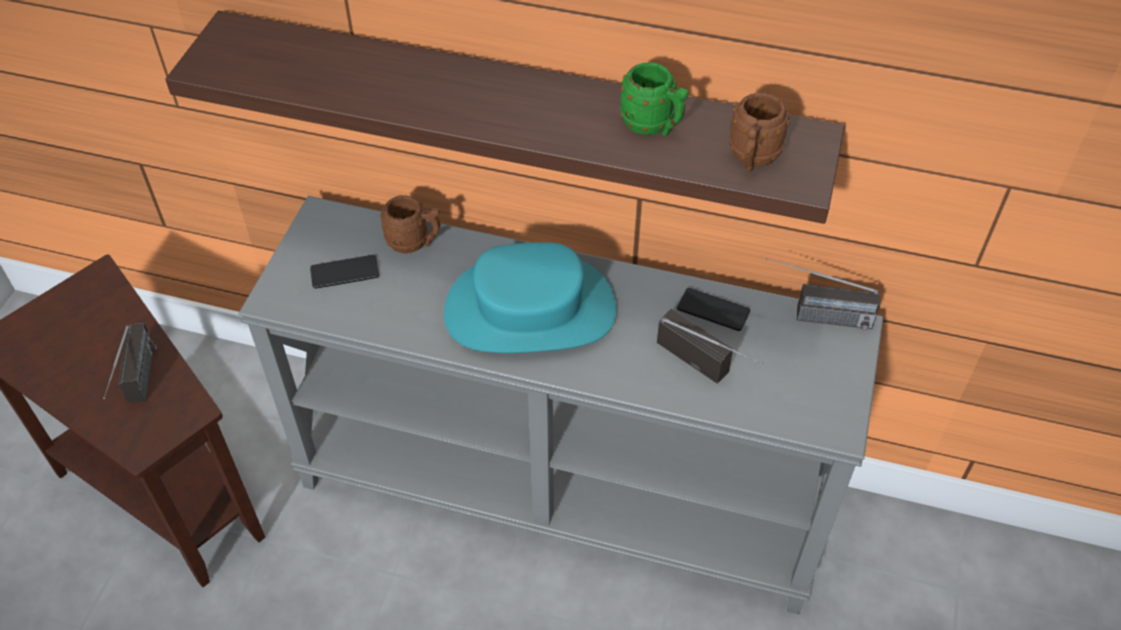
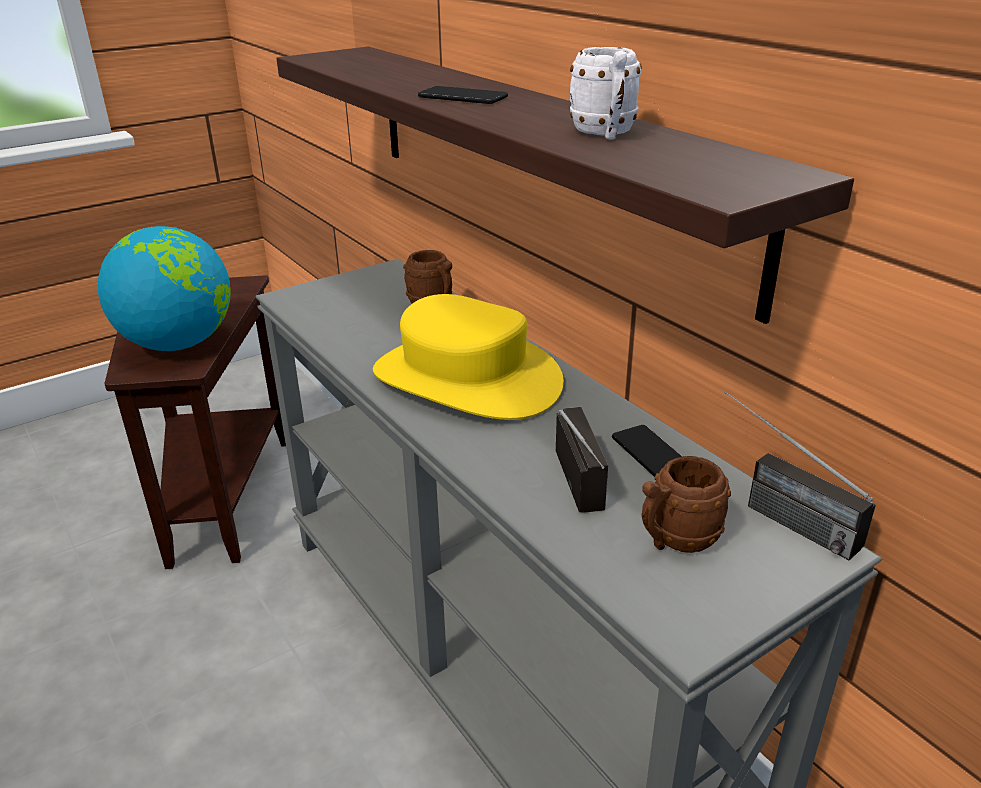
camera: 40 degrees right, 20 degrees down
radio [103,323,157,403] -> globe [98,226,231,351]
phone [310,255,379,289] -> phone moved to [418,86,508,104]
turquoise hat [444,242,617,353] -> yellow hat [373,294,564,420]
green mug [620,62,689,136] -> white mug [570,47,642,140]
brown mug [729,93,790,172] -> brown mug moved to [642,456,731,553]

